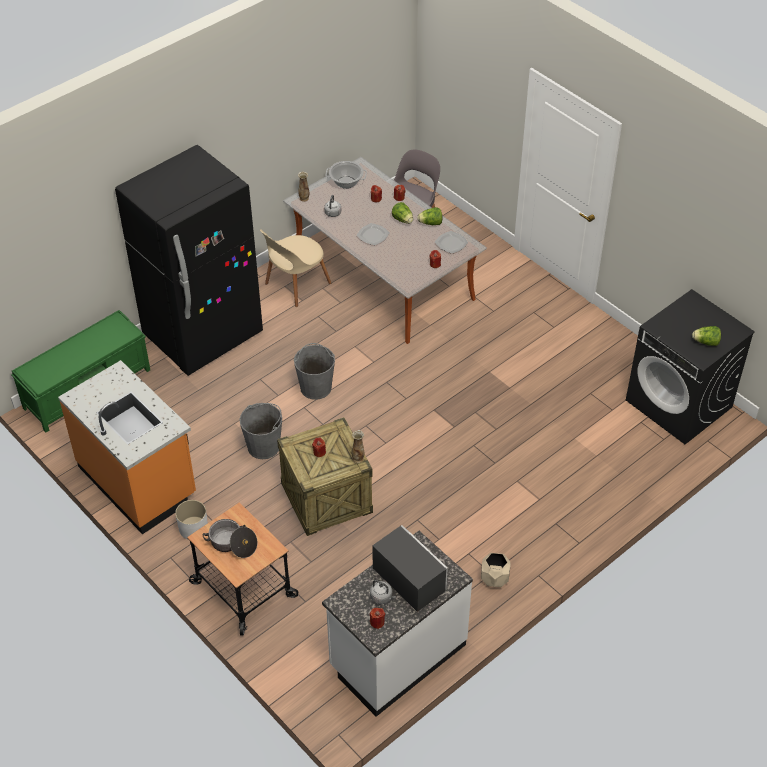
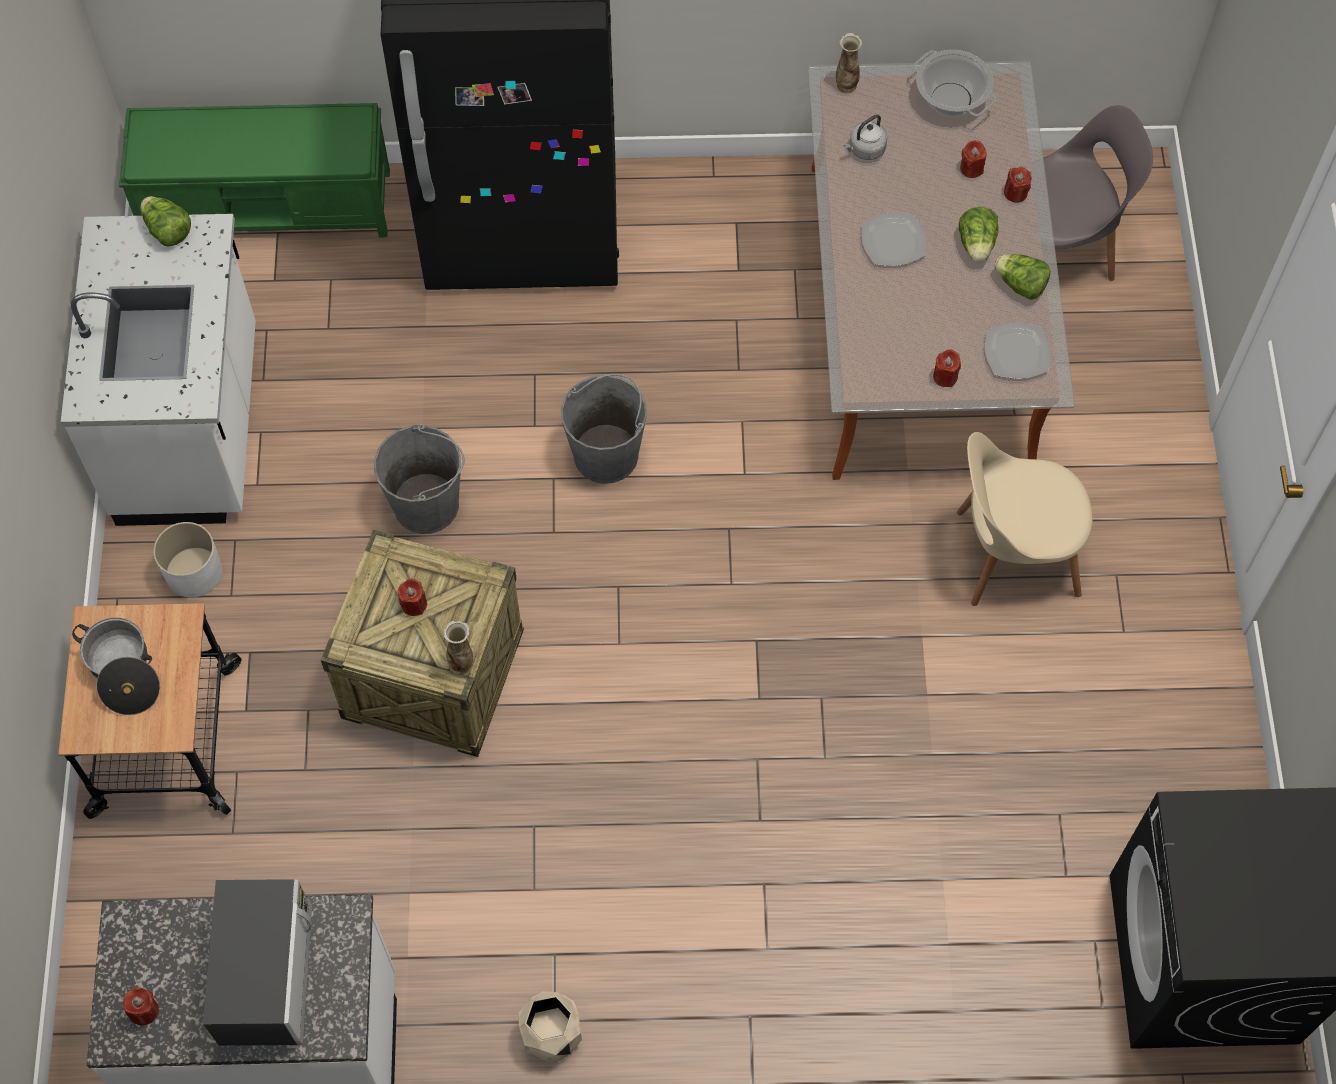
camera: 40 degrees right, 15 degrees up
orange counter [58,360,196,534] -> white counter [61,214,256,526]
beige chair [260,229,331,307] -> beige chair moved to [957,432,1093,606]
grey kettle [370,580,396,604] -> none
lettuce [692,326,721,346] -> lettuce moved to [140,196,191,246]

